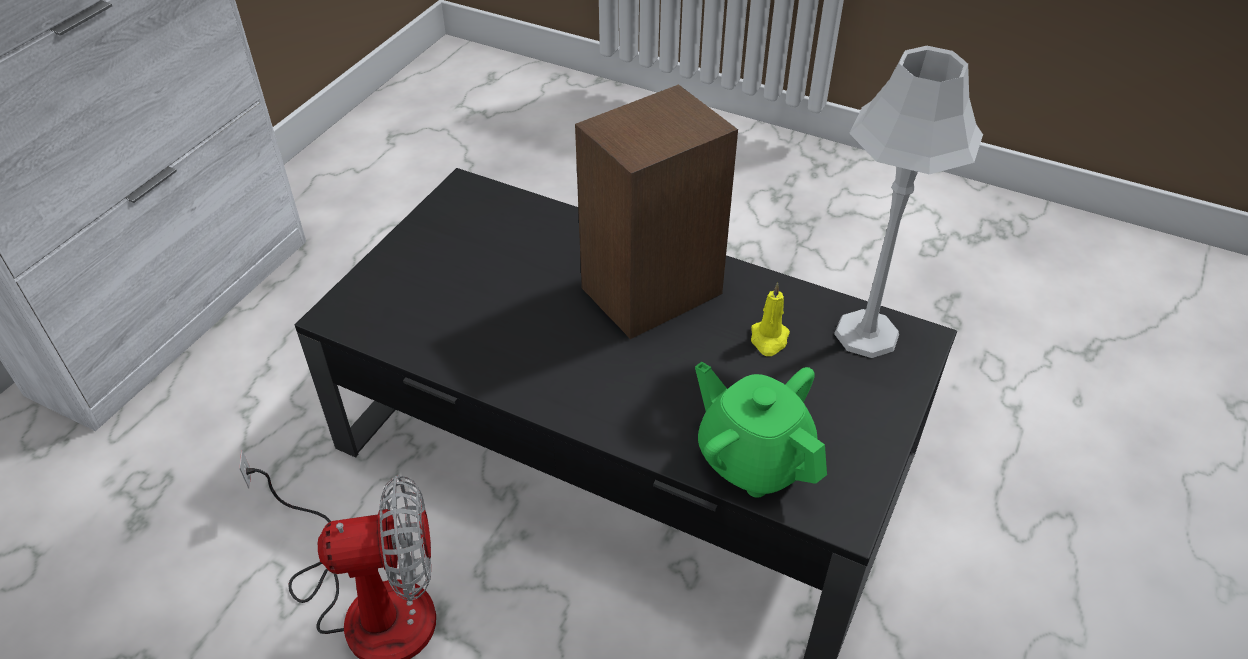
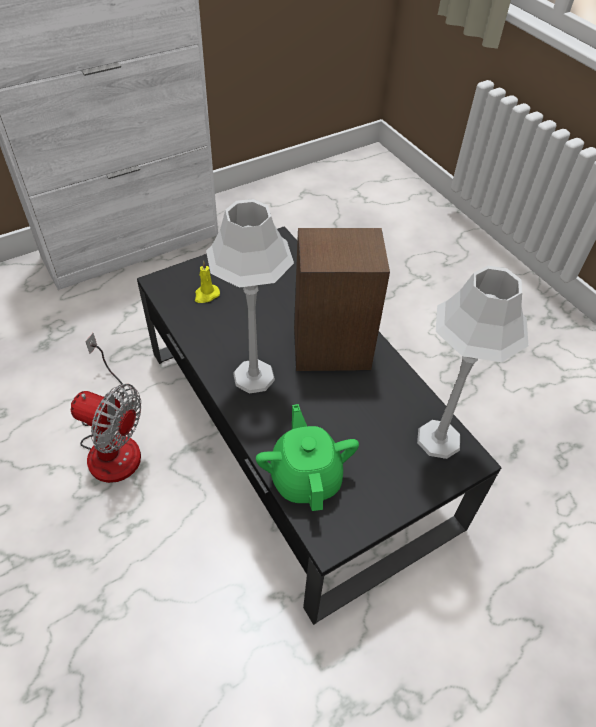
camera: 30 degrees right, 5 degrees up
yellow candle [751,283,790,356] -> yellow candle moved to [195,261,220,303]
none -> grey table lamp [206,199,294,394]

